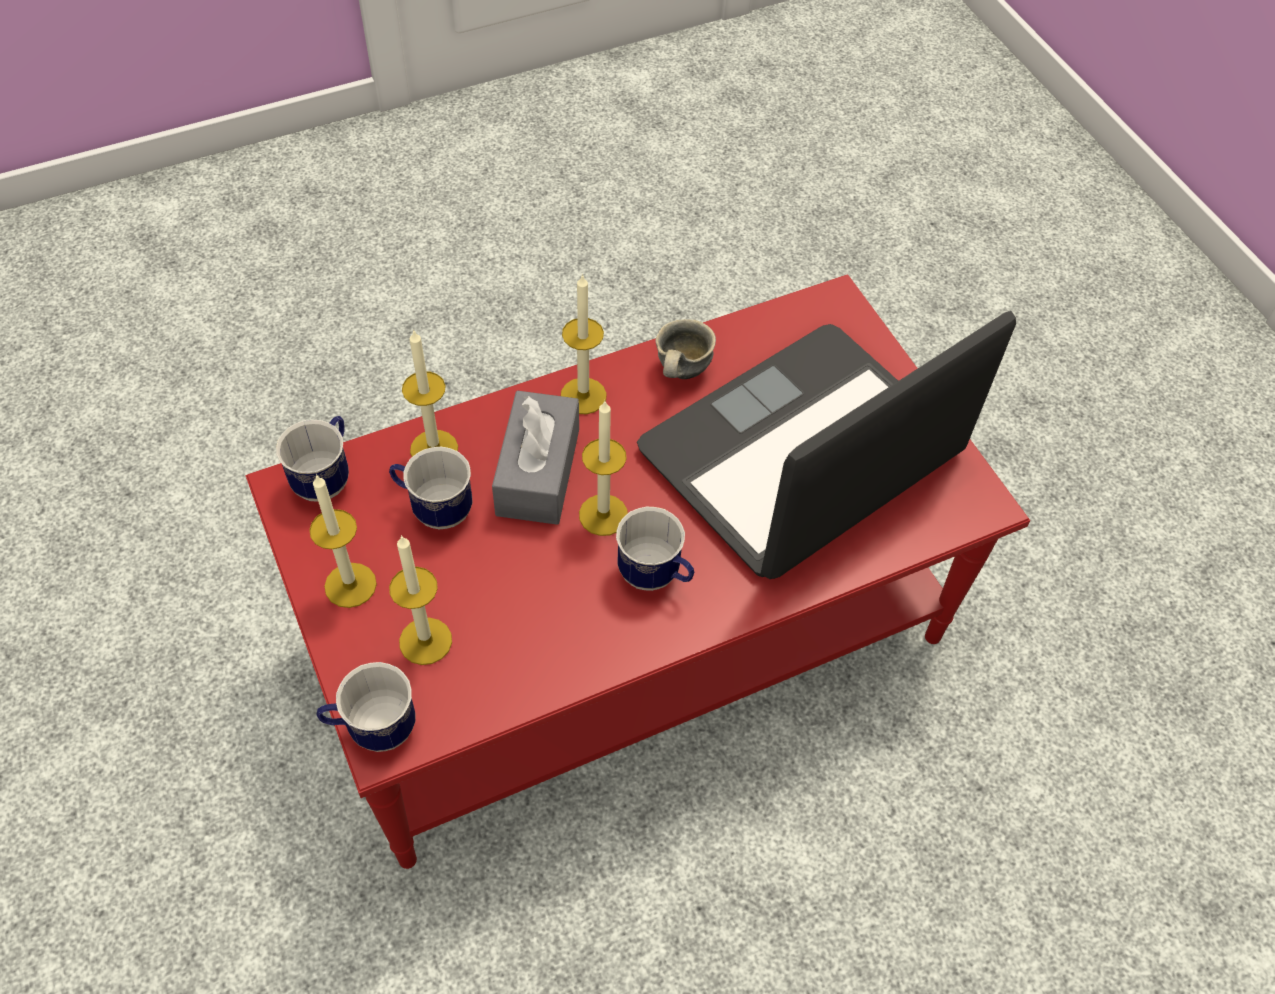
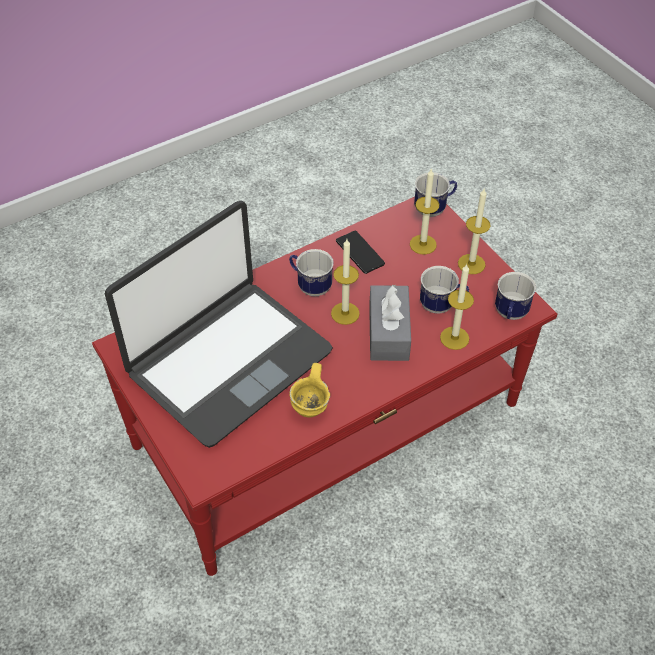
camera: 175 degrees right, 5 degrees down
candle [561,274,607,414] -> none
grey mug [656,319,716,379] -> yellow mug [290,363,330,417]
none -> phone [336,231,385,274]

